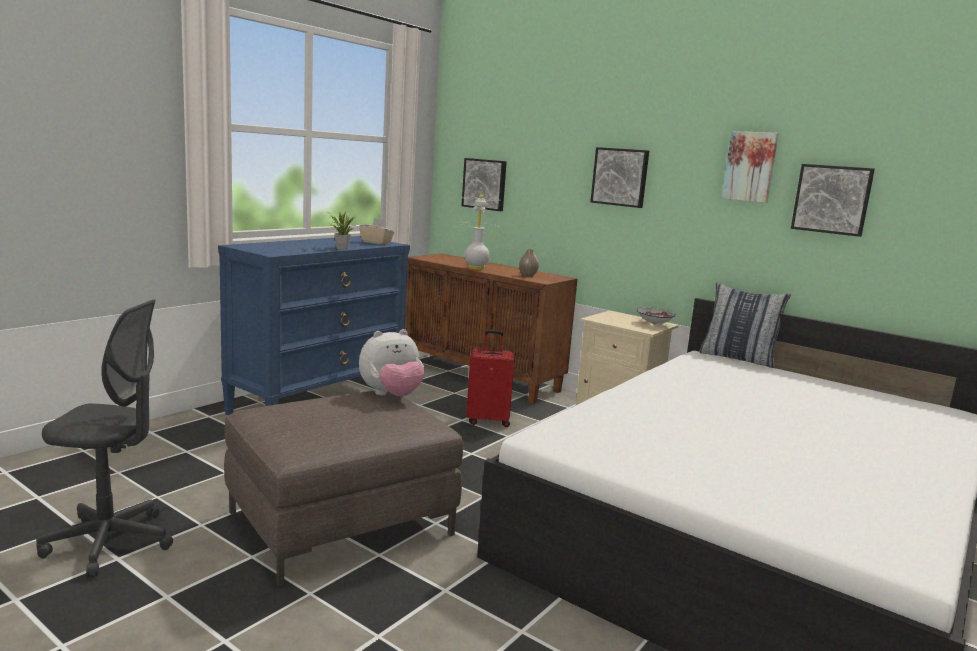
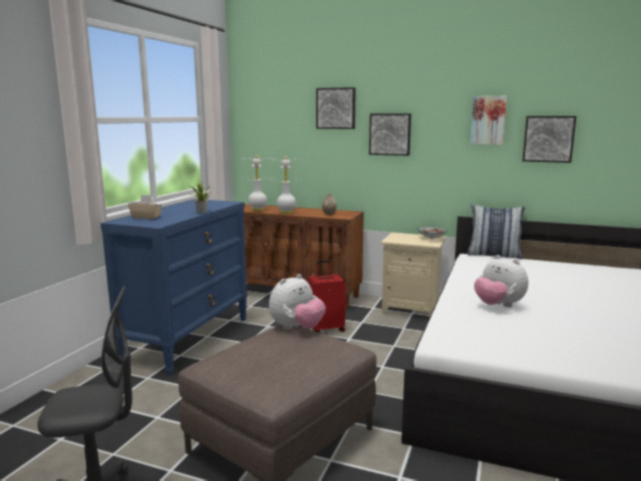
camera: 15 degrees left, 0 degrees up
beige tissue box [359,218,394,244] -> beige tissue box moved to [128,195,162,219]
picture [461,158,507,211] -> picture moved to [316,87,356,129]
none -> white table lamp [241,155,271,211]
none -> plush toy [474,255,528,307]

